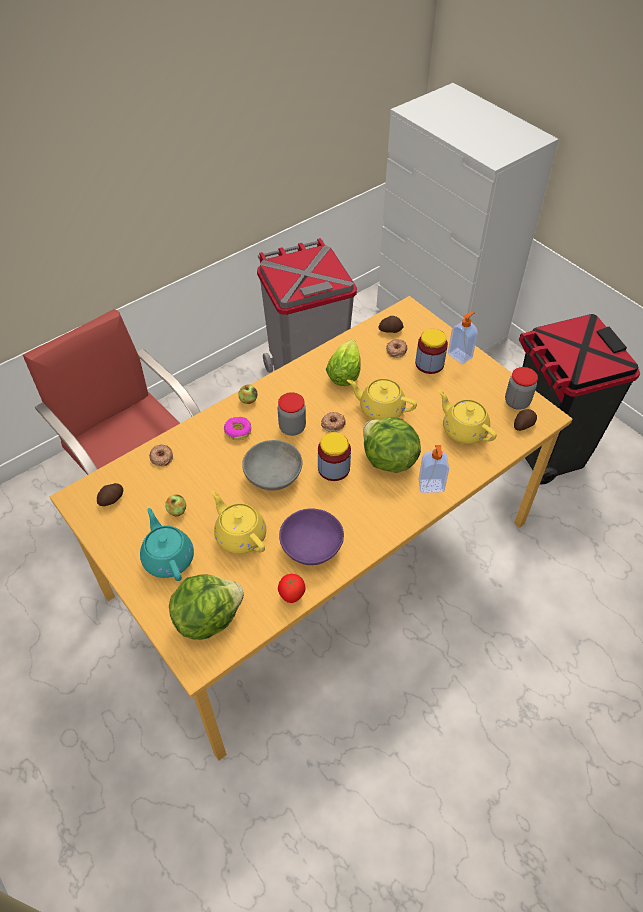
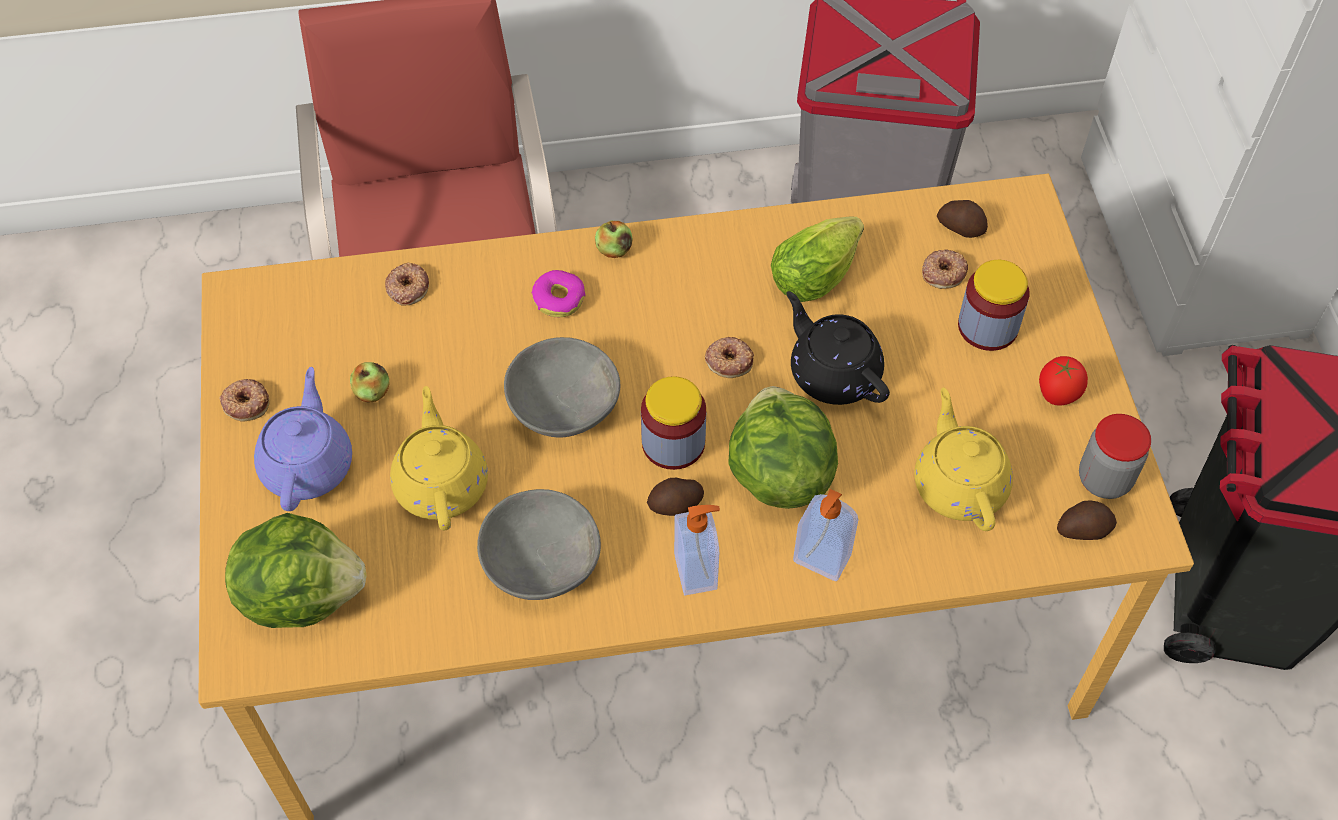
camera: 30 degrees right, 5 degrees up
potato [97,483,123,506] -> potato moved to [647,478,704,516]
turquoise teapot [140,508,194,581] -> purple teapot [254,367,352,511]
jar [278,392,306,436] -> none
tomato [278,574,305,603] -> tomato moved to [1039,356,1088,405]
purple bowl [279,508,344,565] -> grey bowl [477,489,601,600]
yellow teapot [347,379,417,420] -> black teapot [786,291,890,405]
soap dispenser [448,312,478,364] -> soap dispenser moved to [674,505,720,595]
none -> donut [219,379,270,421]

